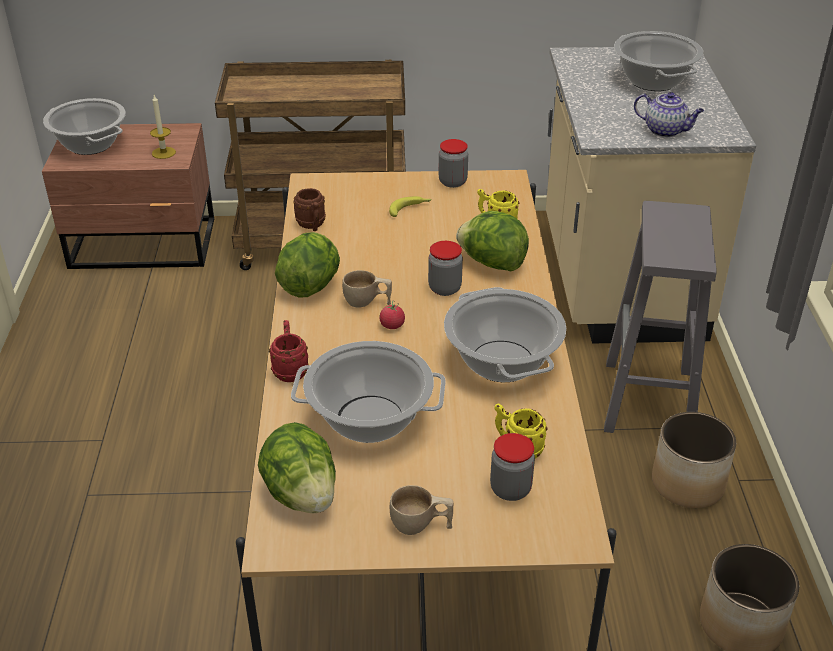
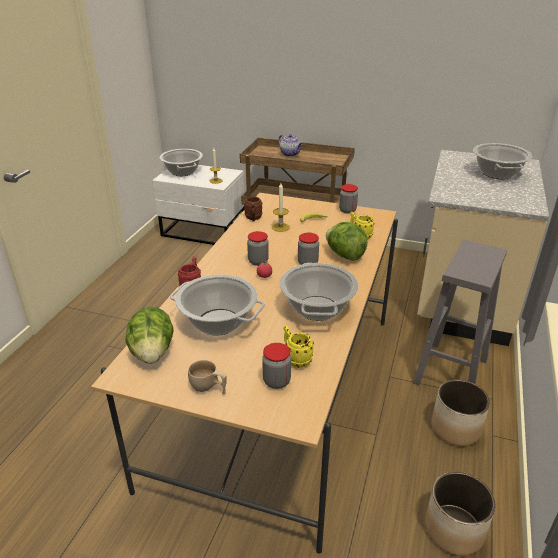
camera: 20 degrees right, 5 degrees down
brown nightstand [42,123,214,269] -> white nightstand [152,165,244,245]
lettuce [275,232,340,298] -> none
beige cup [342,270,392,308] -> jar [247,231,269,266]
teapot [634,92,704,137] -> teapot moved to [278,134,302,157]
none -> candle [272,183,290,232]

